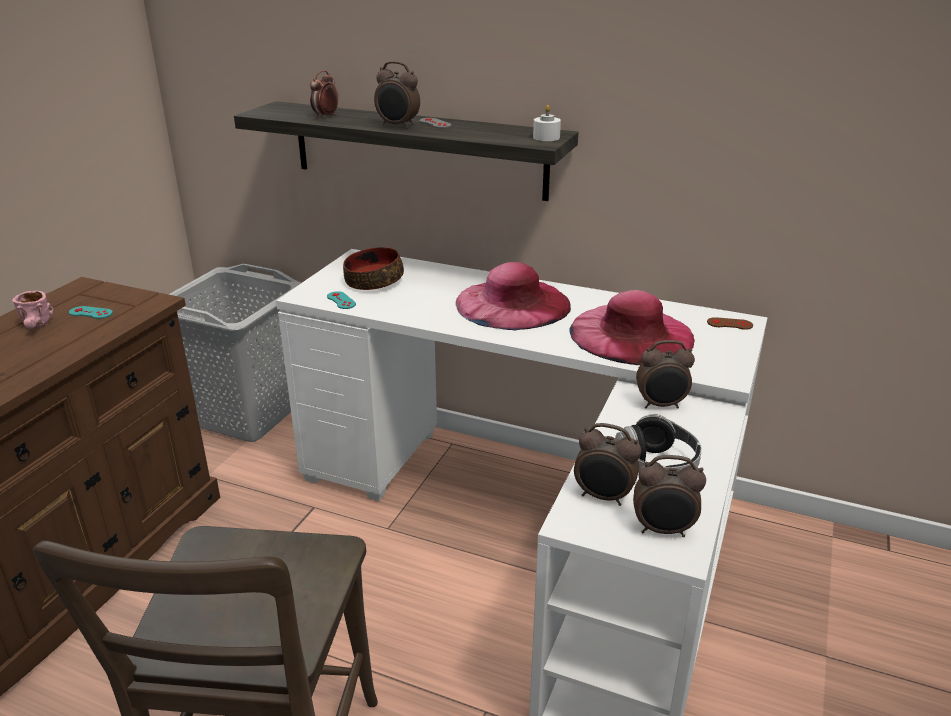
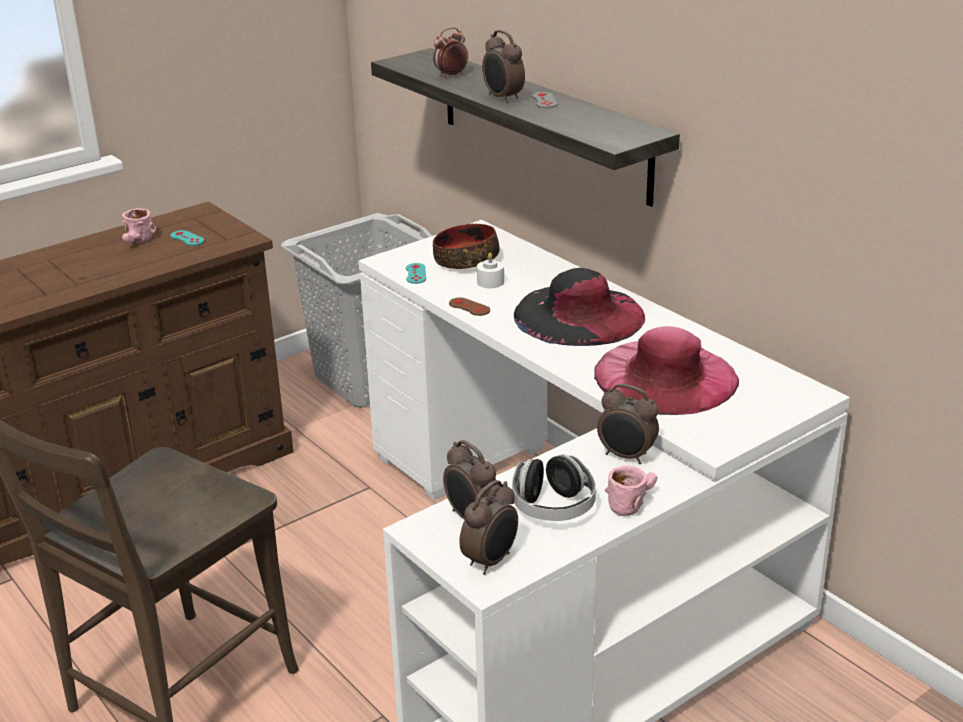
camera: 30 degrees right, 0 degrees up
pink hat [456,262,571,330] -> black hat [514,268,645,346]
white candle [533,105,561,141] -> white candle moved to [477,252,504,288]
alarm clock [633,455,706,537] -> alarm clock turned 90 degrees counterclockwise [460,480,518,575]
brown game controller [707,317,753,330] -> brown game controller moved to [449,298,490,316]
none -> pink mug [605,466,657,516]

